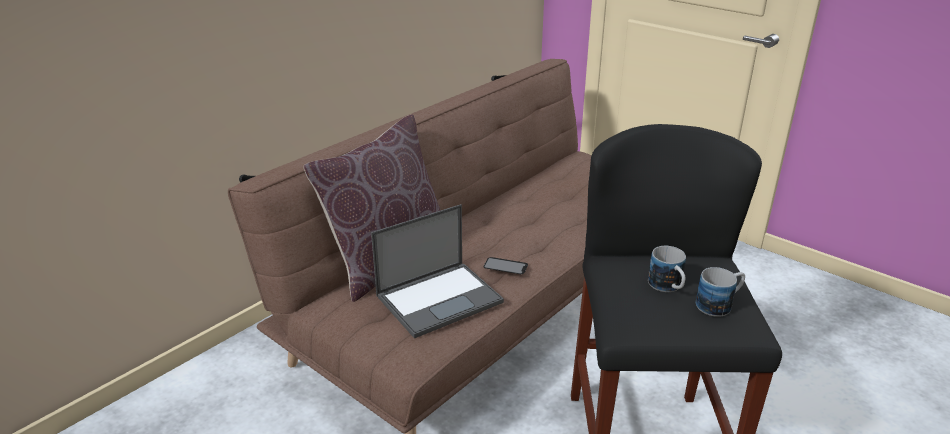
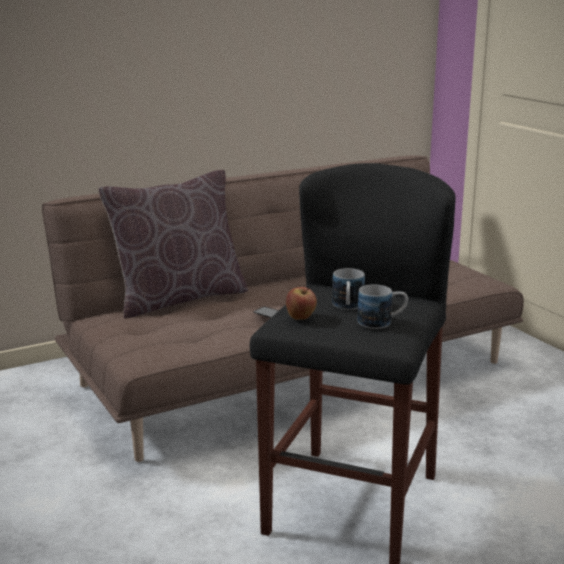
camera: 20 degrees right, 10 degrees down
laptop [371,204,504,339] -> none
none -> apple [286,287,317,320]

